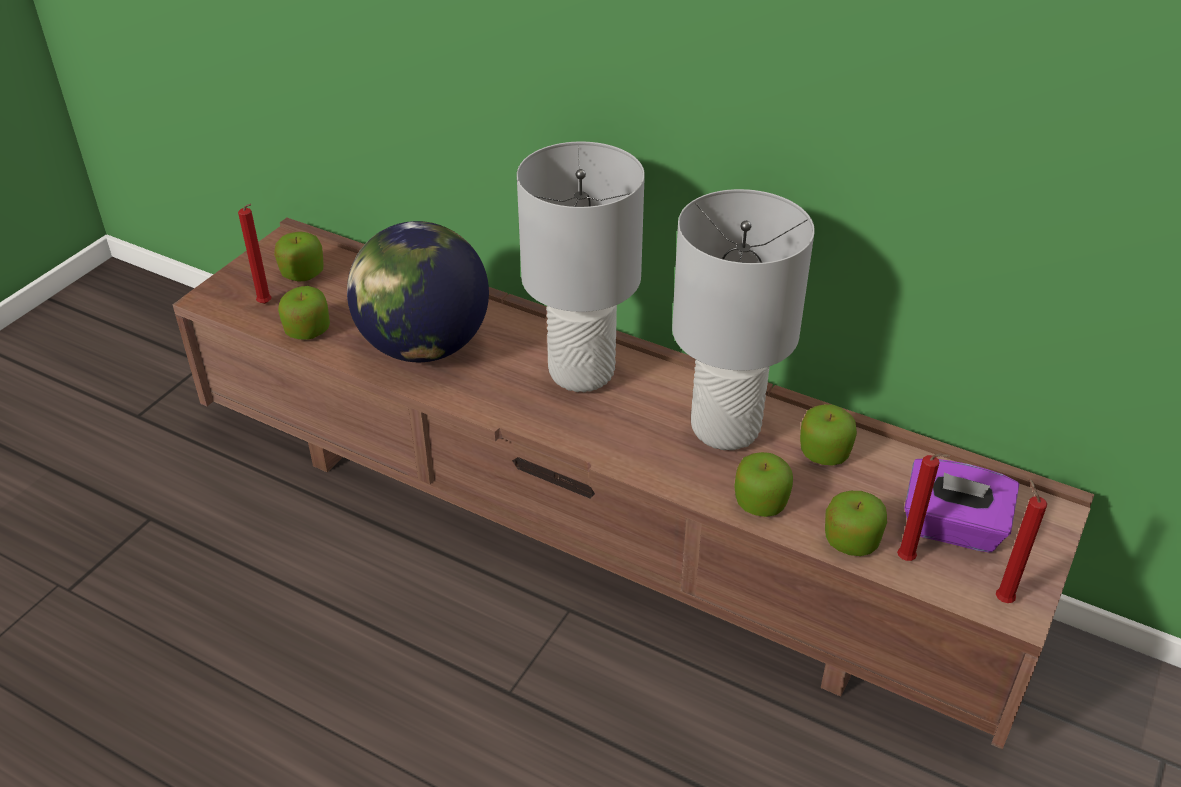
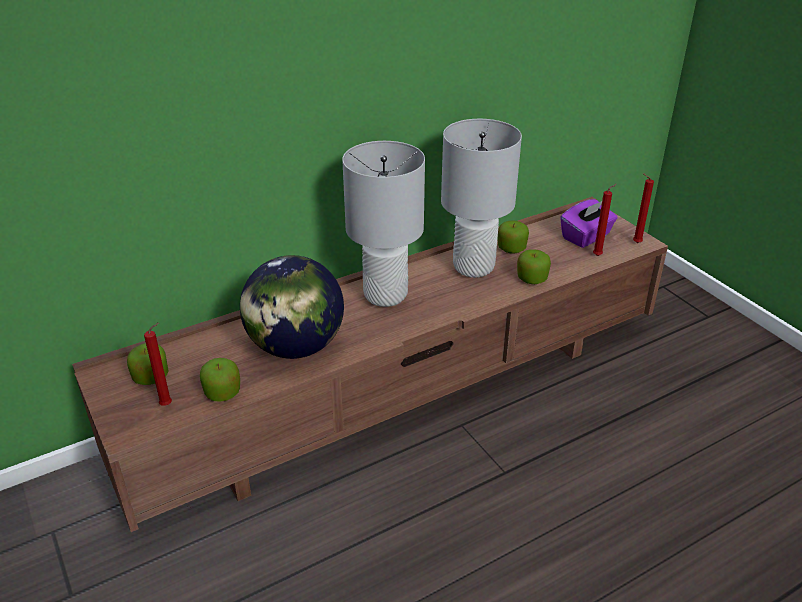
camera: 60 degrees left, 5 degrees down
apple [825,491,887,556] -> none

